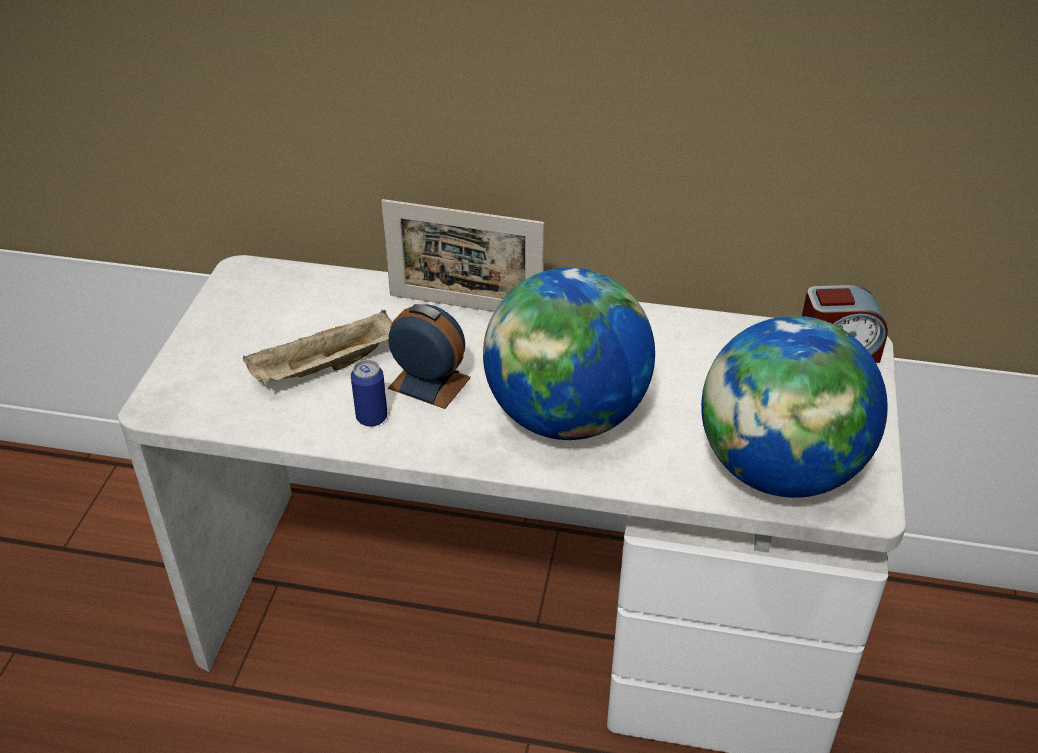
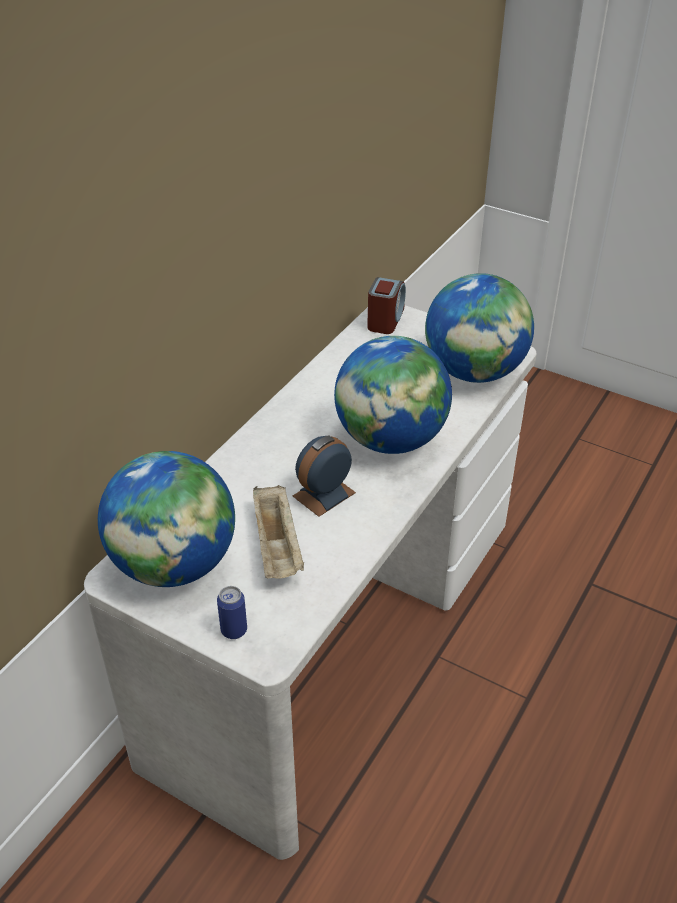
camera: 70 degrees left, 0 degrees up
can [351,360,387,427] -> can moved to [217,586,247,639]
picture frame [381,199,544,312] -> none
none -> globe [98,451,235,587]

